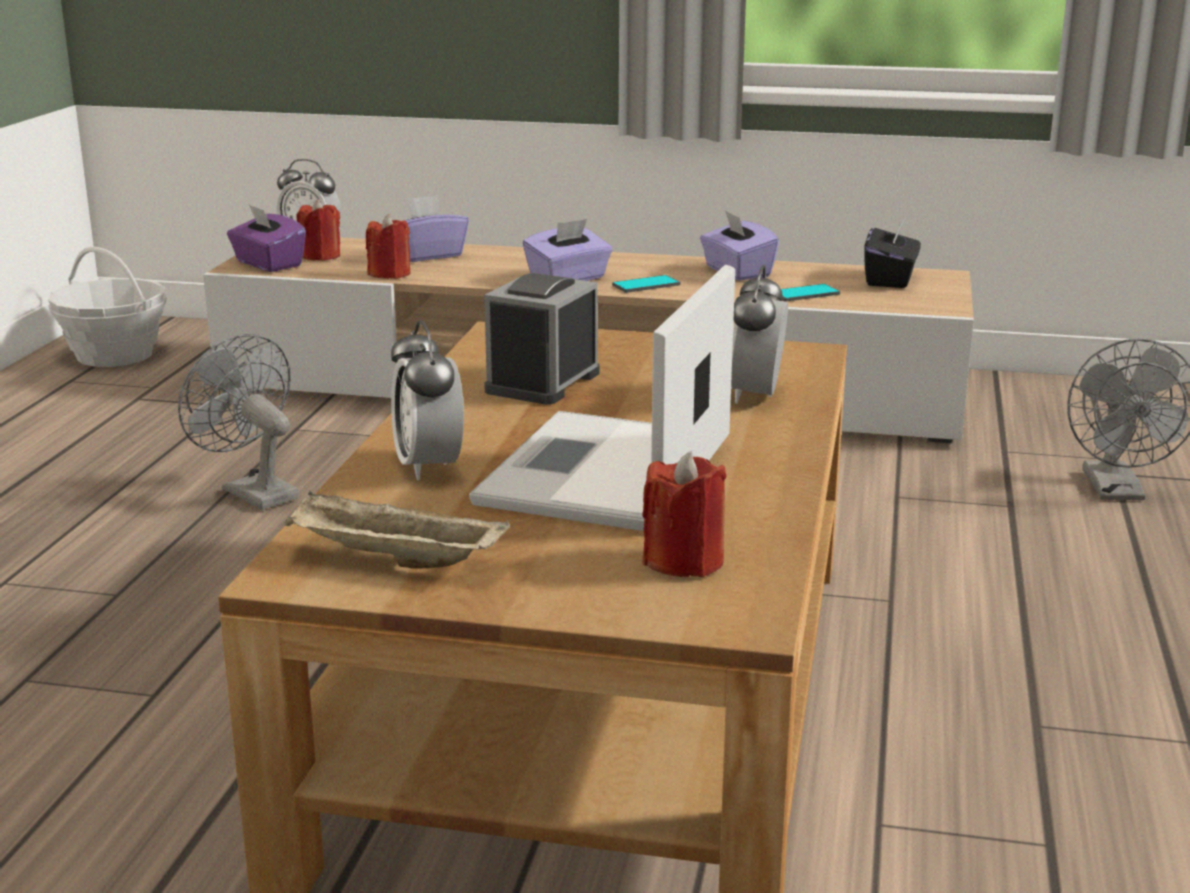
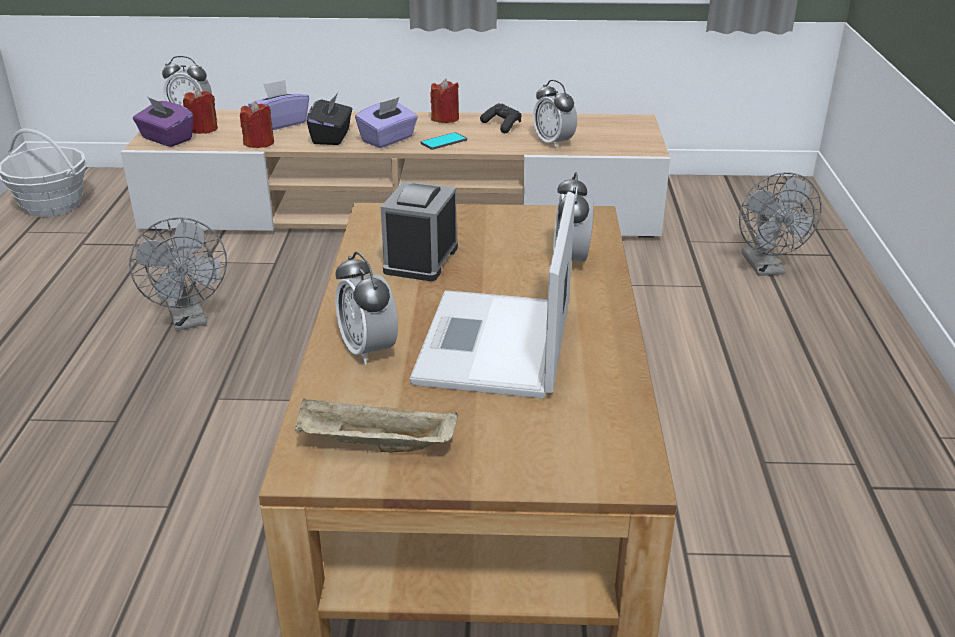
camera: 10 degrees left, 10 degrees up
grey fan [178,334,299,510] -> grey fan turned 150 degrees counterclockwise [129,217,227,331]
red candle [642,451,726,577] -> red candle moved to [431,79,459,123]
purple tissue box [700,210,779,281] -> black game controller [480,103,522,133]
phone [781,284,840,302] -> alarm clock [533,80,577,149]
black tissue box [864,217,921,288] -> black tissue box moved to [307,93,352,145]

